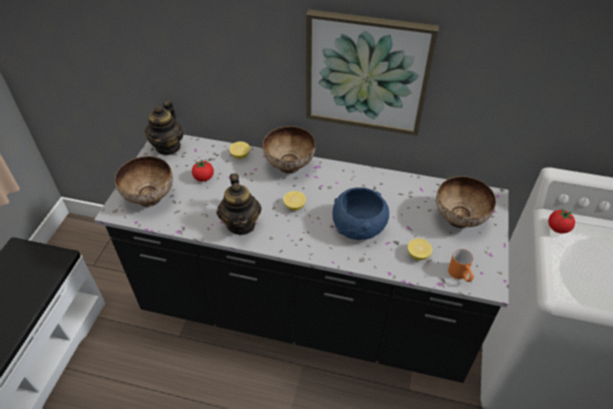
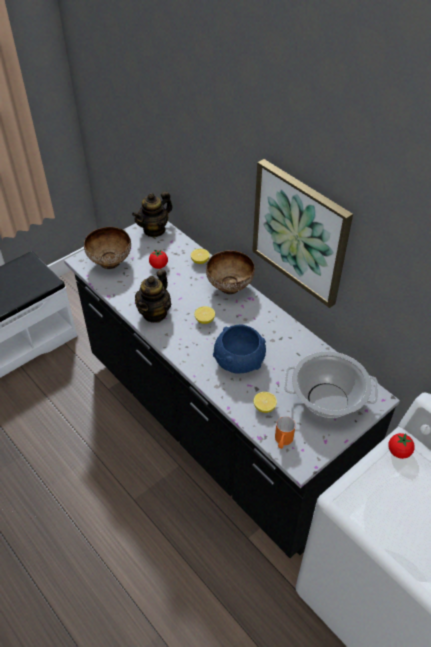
camera: 35 degrees right, 0 degrees up
bowl [436,176,496,228] -> cooking pot [284,351,378,418]

